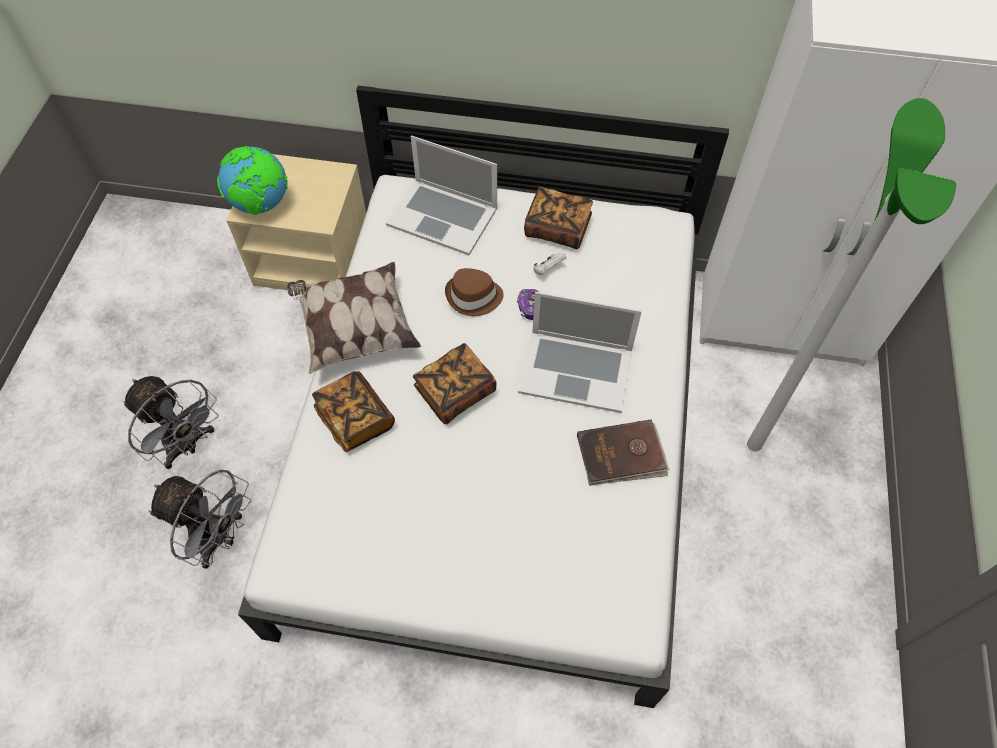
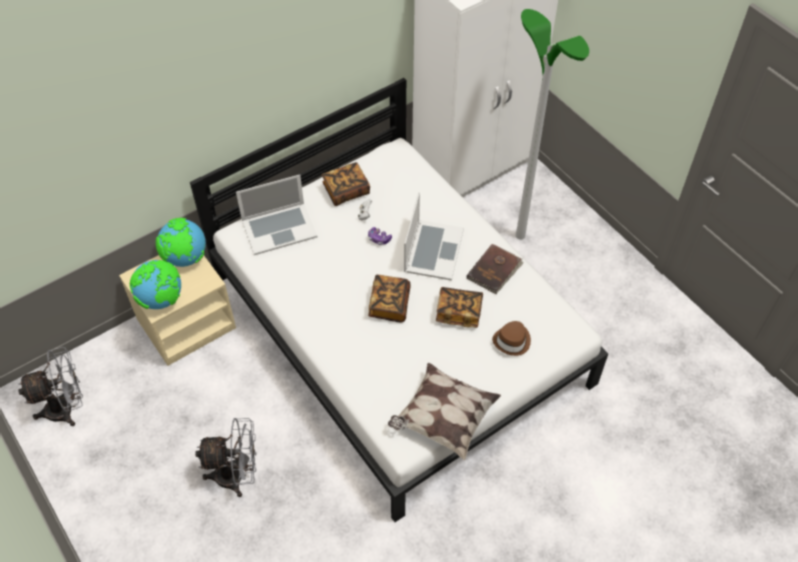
camera: 45 degrees left, 5 degrees down
grey fan [149,470,252,569] -> grey fan moved to [18,347,83,426]
pillow [287,262,421,374] -> pillow moved to [388,363,501,460]
book [312,371,395,452] -> book moved to [436,287,483,328]
brown hat [445,268,504,316] -> brown hat moved to [492,321,531,356]
laptop [518,292,642,413] -> laptop turned 45 degrees counterclockwise [404,192,464,281]
none -> globe [156,218,206,267]

